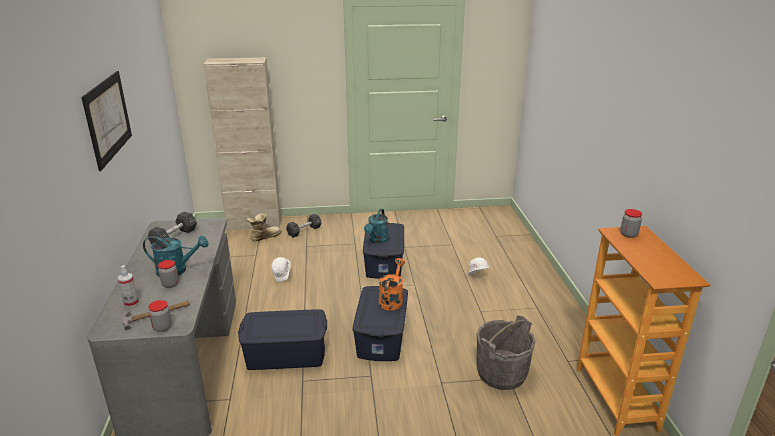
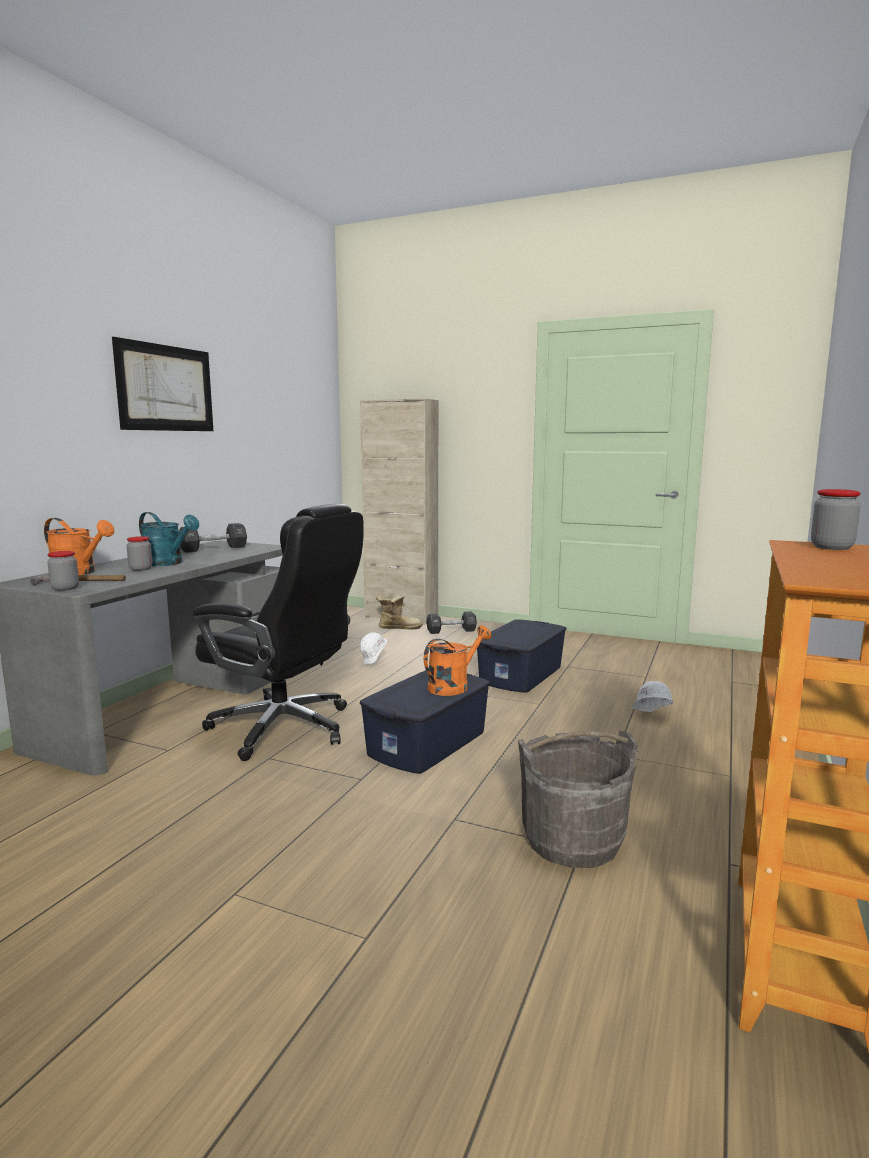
camera: 30 degrees right, 15 degrees down
spray bottle [118,265,139,307] -> orange watering can [44,518,114,575]
blue storage box [238,309,327,370] -> black office chair [192,504,364,761]
turquoise watering can [364,209,389,243] -> none

